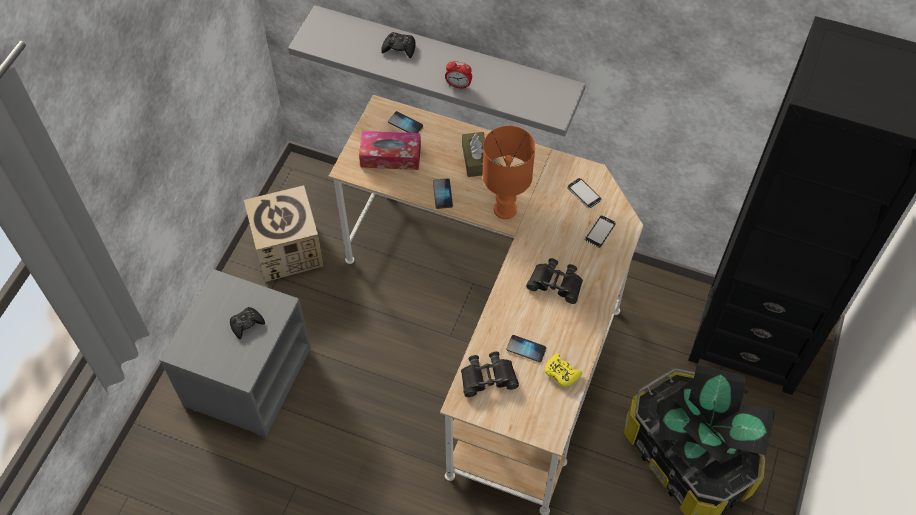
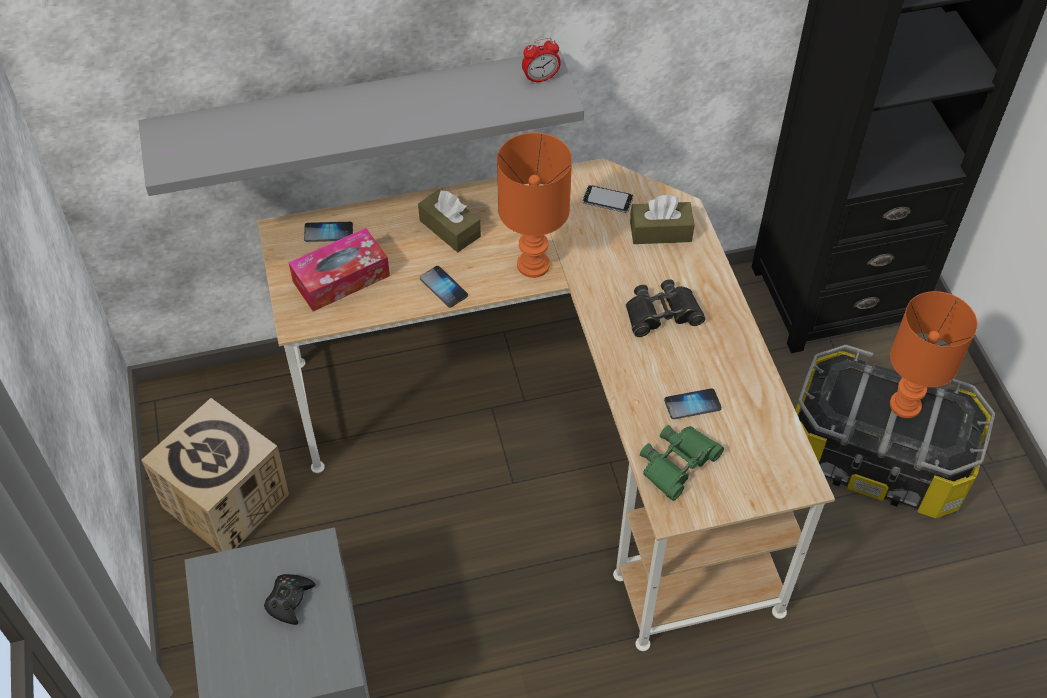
camera: 35 degrees left, 5 degrees down
black game controller [381,32,416,58] -> none
alarm clock [445,60,472,89] -> alarm clock moved to [522,37,561,84]
black binoculars [461,352,519,397] -> green binoculars [640,425,724,501]
yellow game controller [545,353,582,387] -> none
phone [584,215,616,248] -> brown tissue box [630,195,694,244]
potted plant [659,365,775,471] -> orange table lamp [890,291,977,418]

